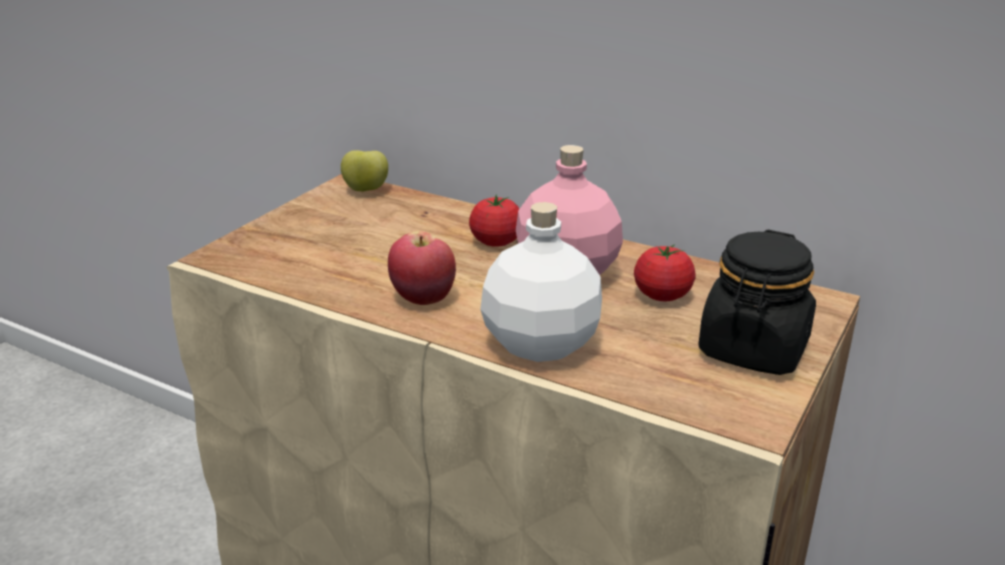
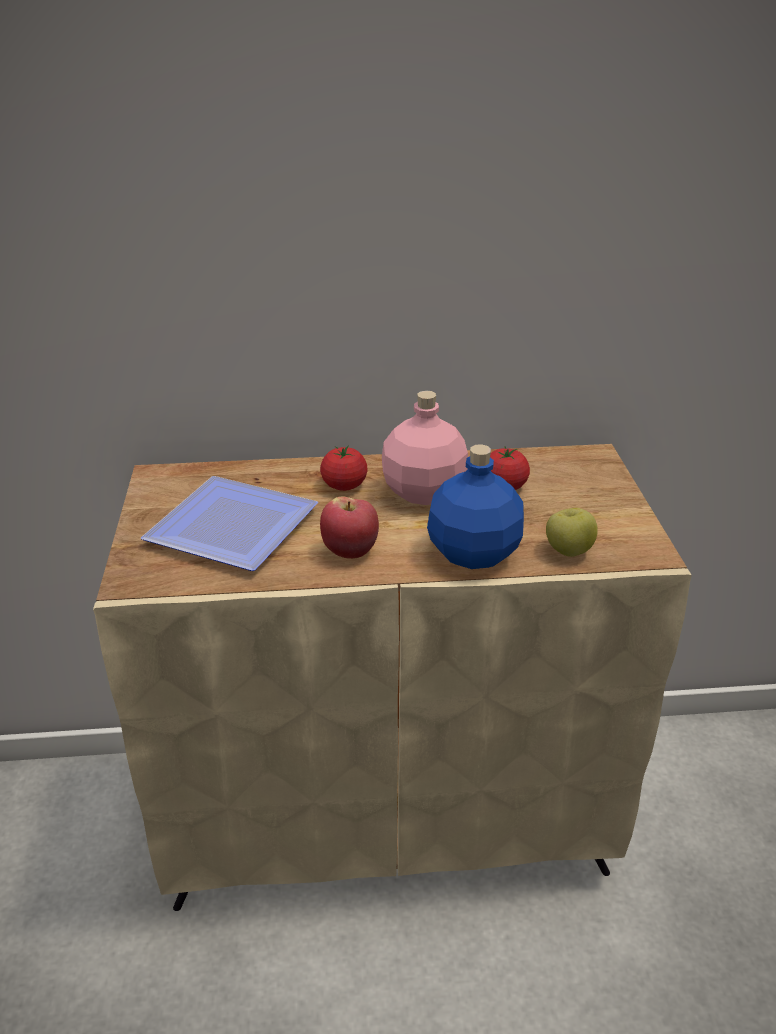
camera: 35 degrees left, 5 degrees up
apple [341,150,388,191] -> apple moved to [546,508,598,557]
white bottle [480,202,602,362] -> blue bottle [427,444,524,569]
black jar [698,229,816,375] -> none
none -> plate [141,476,318,571]

